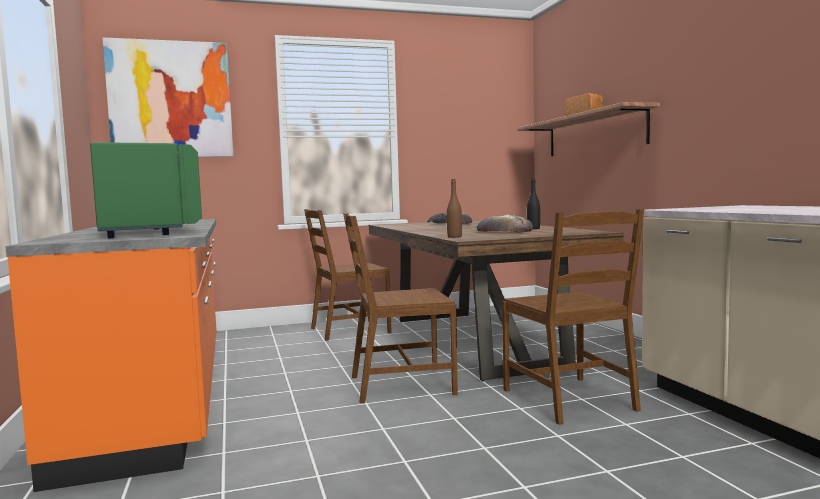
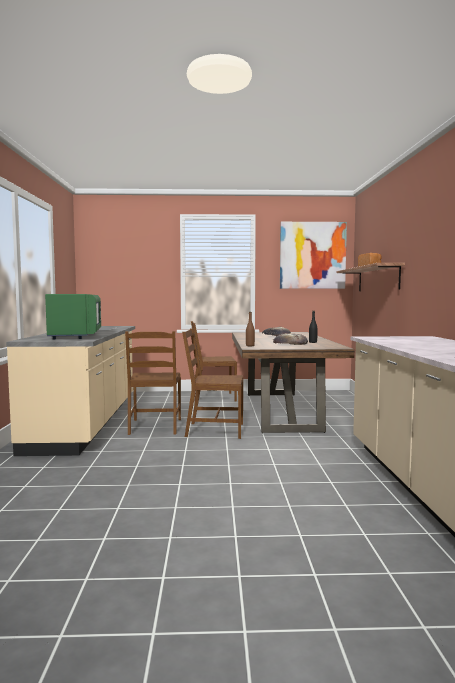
camera: 15 degrees right, 0 degrees up
orange counter [5,219,217,492] -> beige counter [6,326,135,456]
picture [102,37,234,157] -> picture moved to [280,222,347,289]
brown chair [502,209,644,425] -> brown chair moved to [125,331,181,435]

